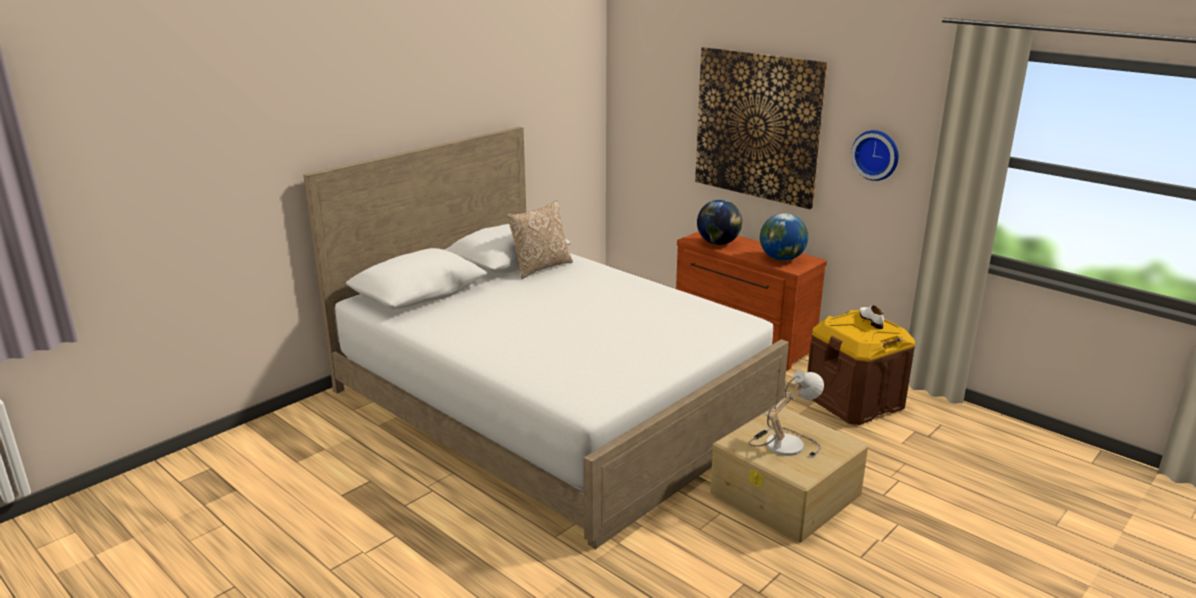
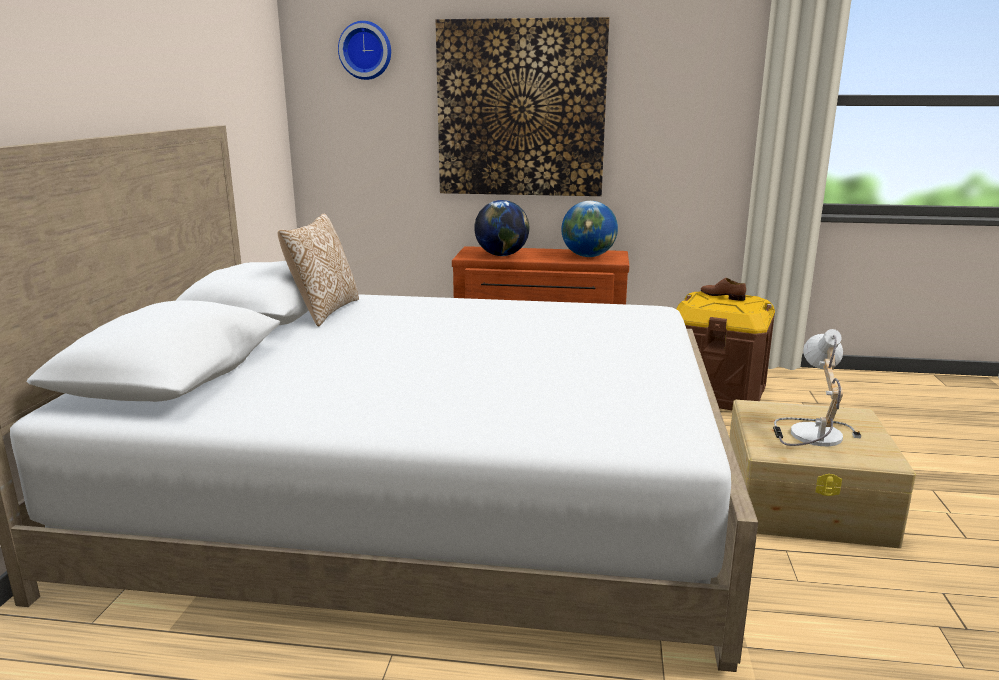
camera: 35 degrees left, 5 degrees down
wall clock [851,130,899,181] -> wall clock moved to [338,21,391,80]
white shoe [859,305,884,329] -> brown shoe [701,278,746,301]

